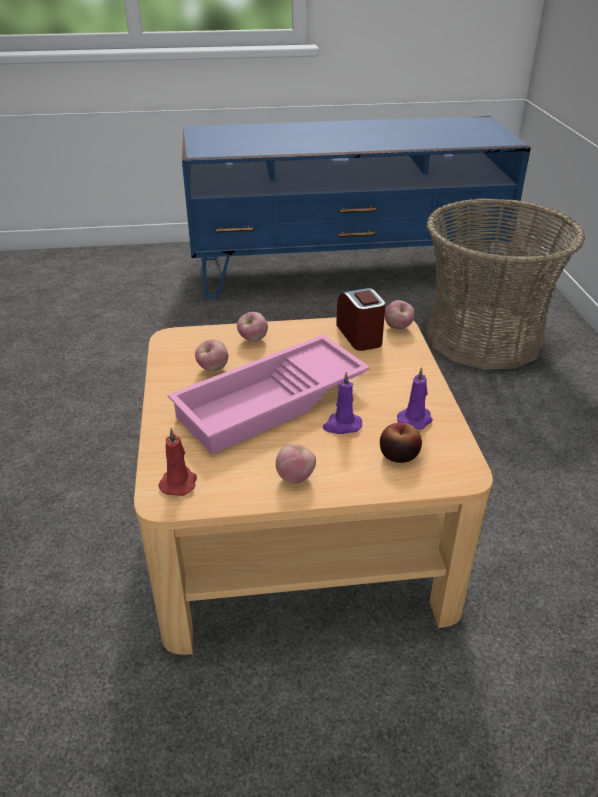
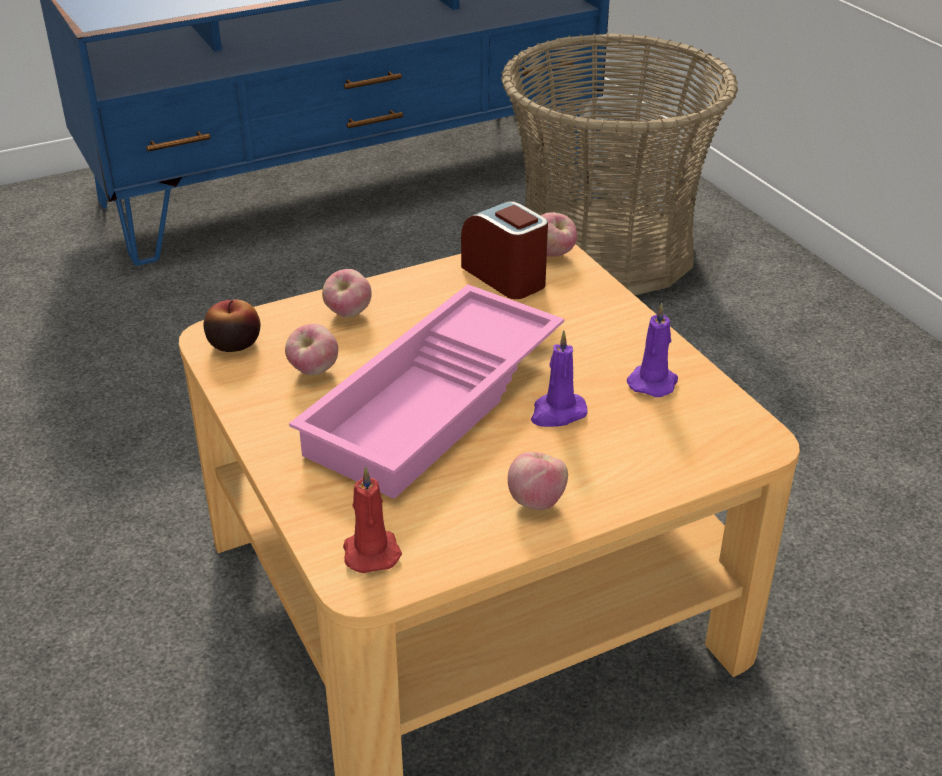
camera: 20 degrees left, 0 degrees up
apple [380,423,422,463] -> apple moved to [203,300,260,352]

